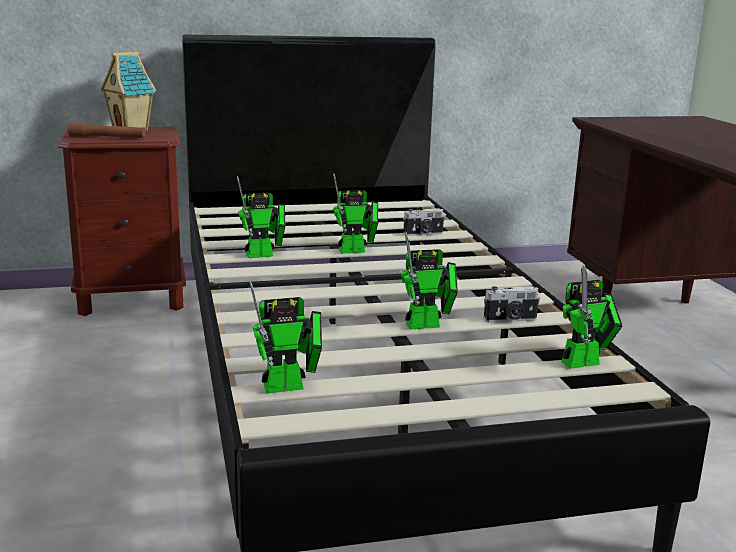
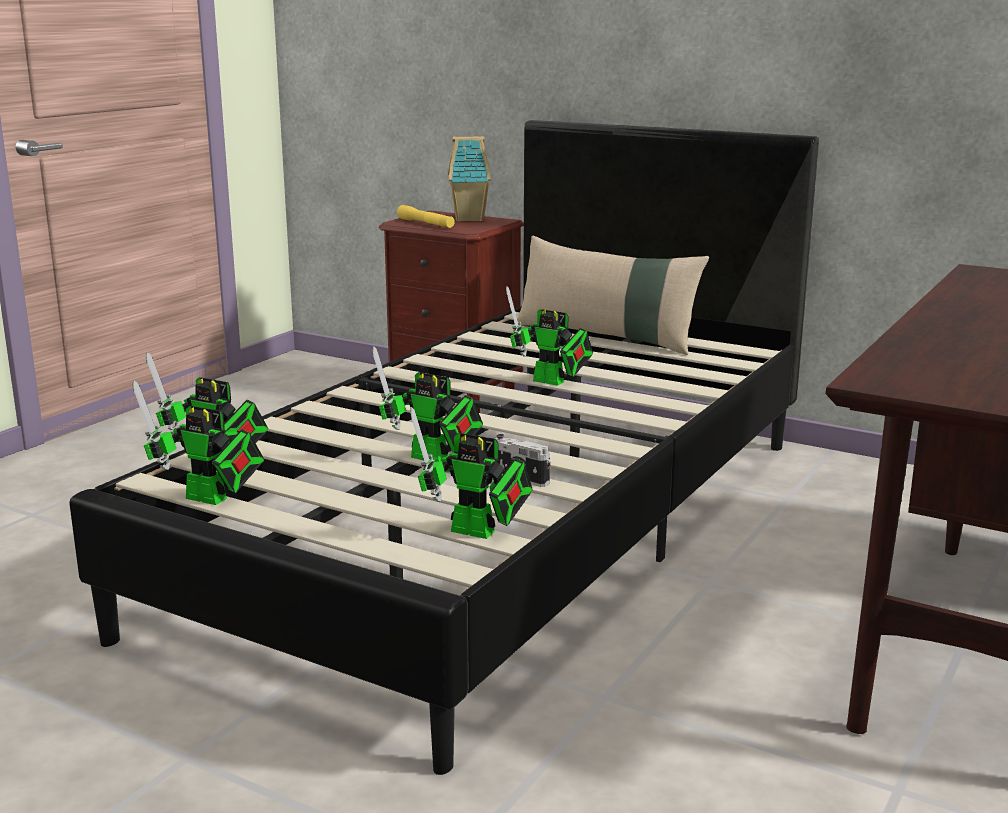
camera: 45 degrees right, 0 degrees up
brown flashlight [68,123,146,138] -> yellow flashlight [397,205,455,228]
toy robot [237,176,285,258] -> toy robot moved to [133,380,264,505]
camera [403,208,445,236] -> none
none -> beige pillow [517,236,709,355]

